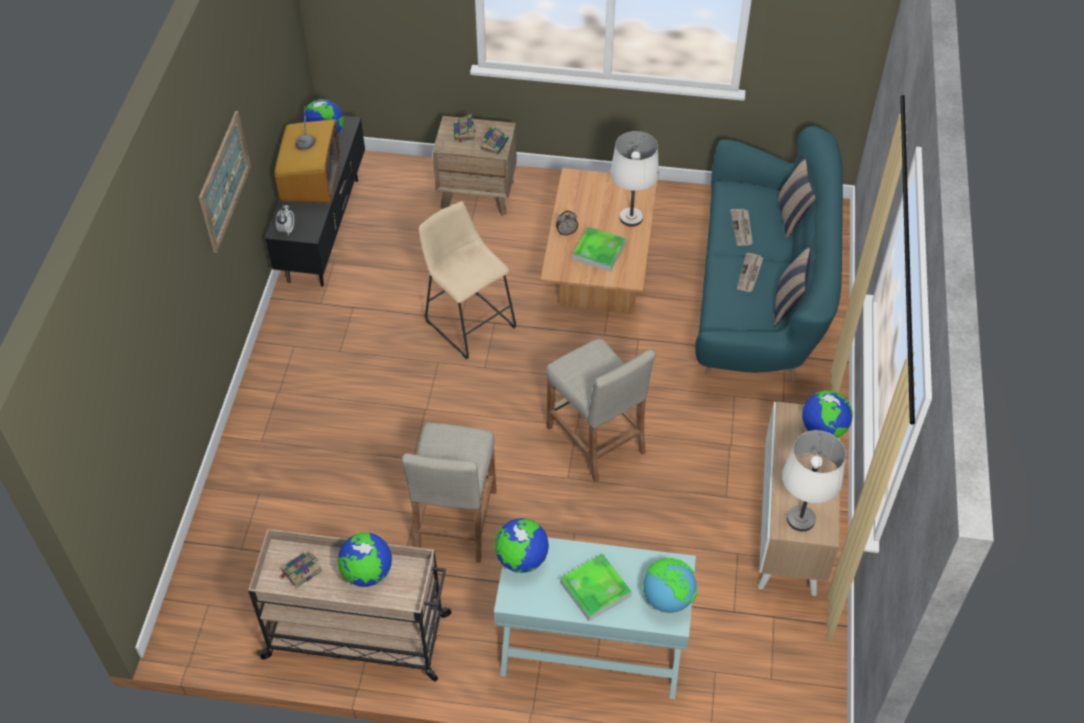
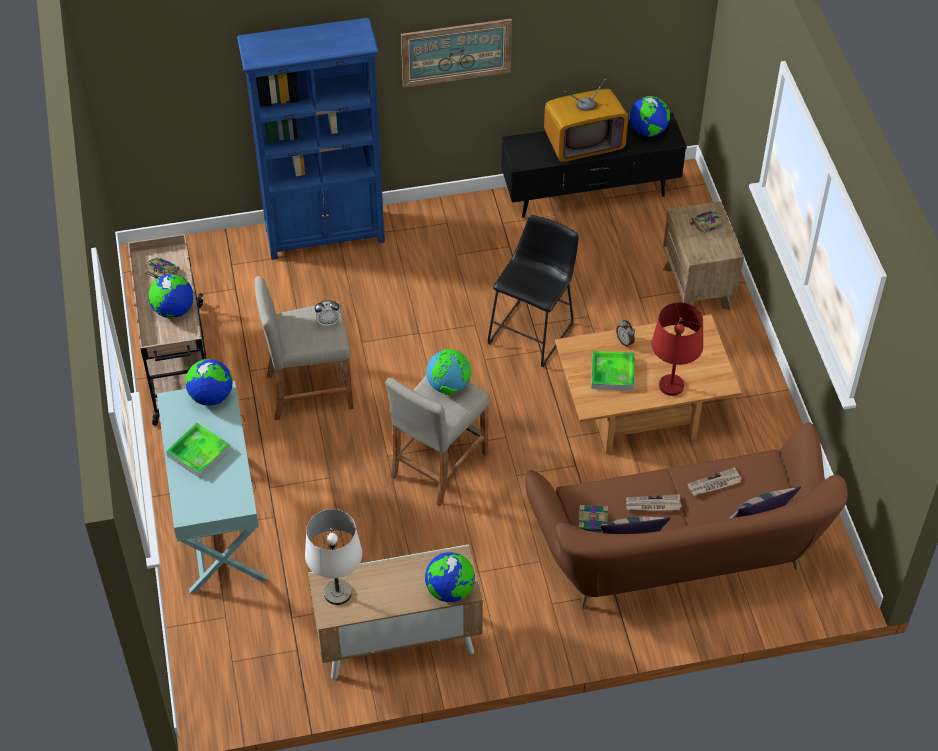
camera: 70 degrees right, 0 degrees up
alarm clock [276,204,294,235] -> alarm clock moved to [315,300,339,326]
beige stool [419,202,516,360] -> black stool [487,215,578,367]
book [480,125,509,155] -> book moved to [579,505,608,531]
white table lamp [610,131,659,227] -> red table lamp [651,302,703,396]
globe [642,558,697,613] -> globe moved to [426,349,471,395]
turquoise sofa [695,126,843,382] -> brown sofa [525,423,848,608]
none -> blue bookcase [237,18,385,260]

